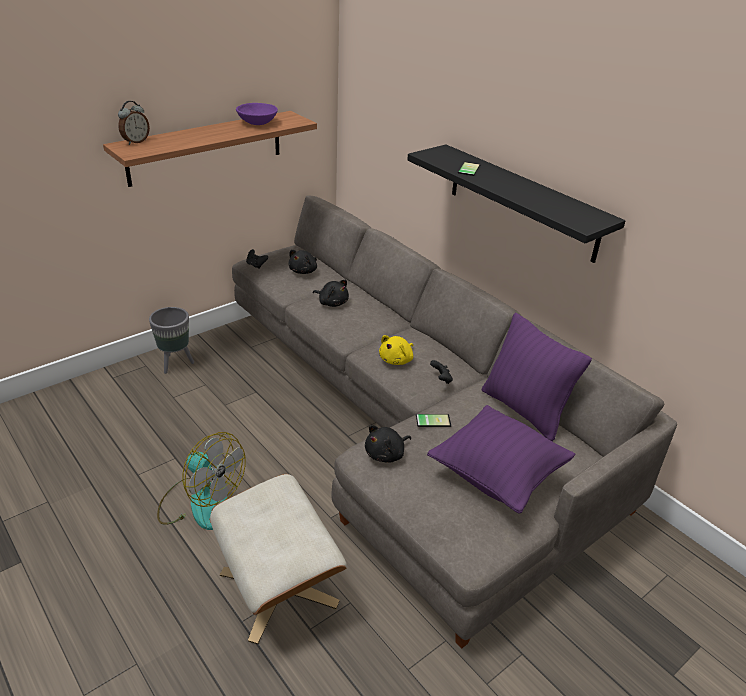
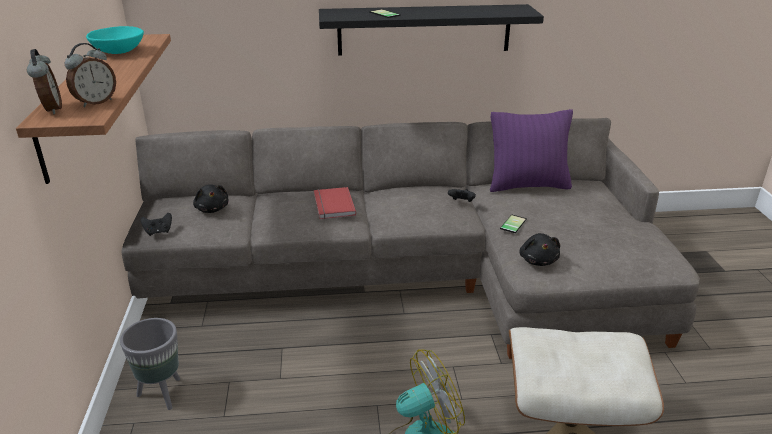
camera: 55 degrees left, 5 degrees down
purple bowl [236,103,278,125] -> turquoise bowl [86,26,144,54]
black plush toy [313,280,349,307] -> none
yellow plush toy [379,335,414,365] -> none
purple pillow [427,405,575,514] -> none
none -> alarm clock [65,43,116,107]
none -> red book [314,187,356,219]

